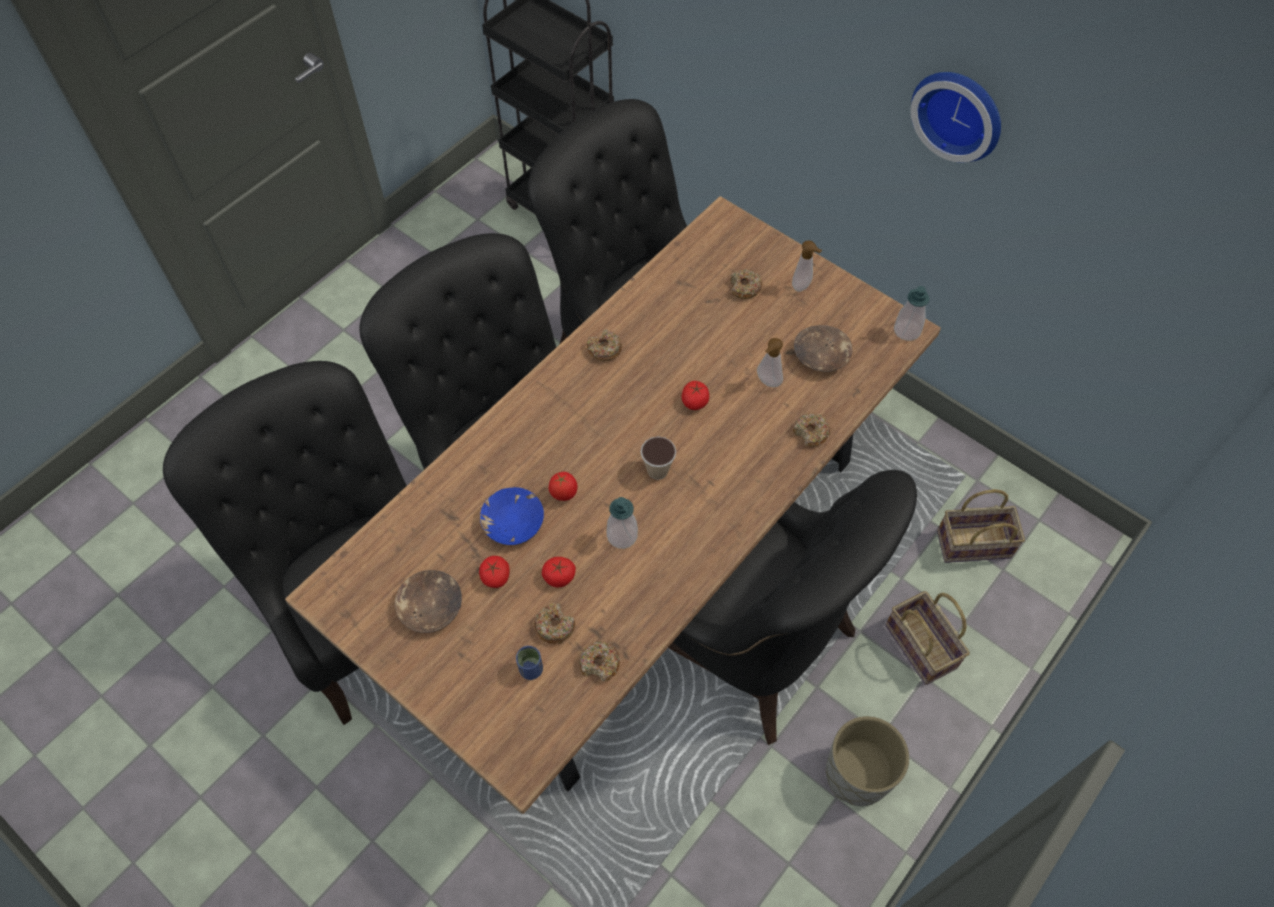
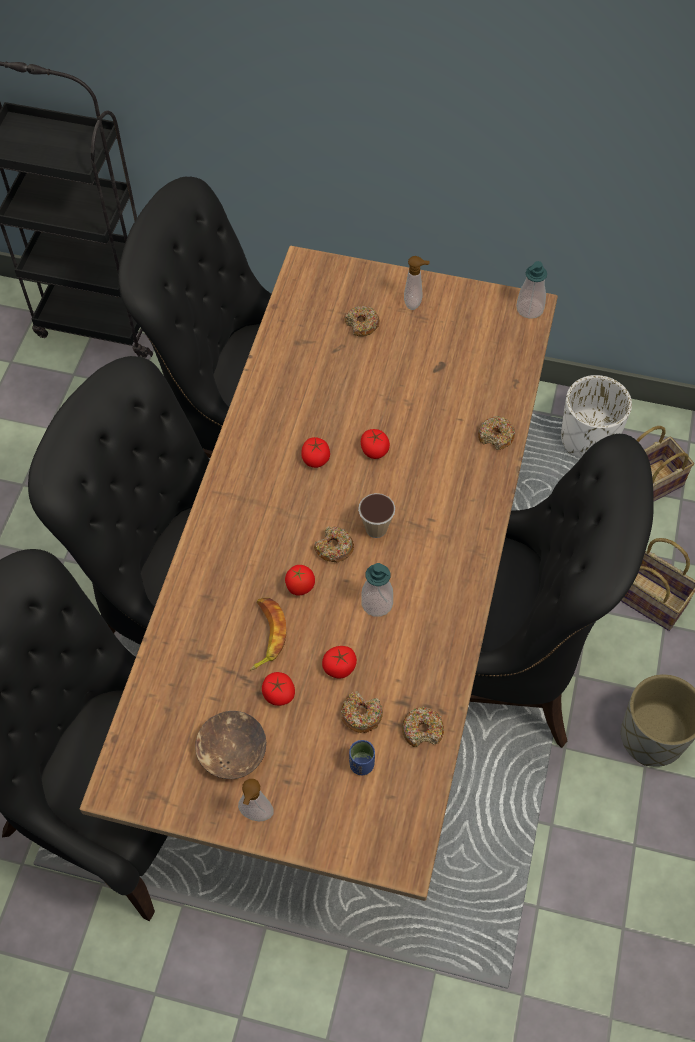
camera: 25 degrees left, 0 degrees up
blue bowl [480,487,544,545] -> banana [250,598,286,670]
donut [587,329,622,361] -> donut moved to [314,526,354,562]
soap dispenser [757,338,783,387] -> soap dispenser moved to [238,779,274,821]
brown bowl [794,325,852,372] -> none
wall clock [911,72,1001,162] -> none
none -> tomato [301,437,330,468]
none -> white planter [561,375,632,459]

